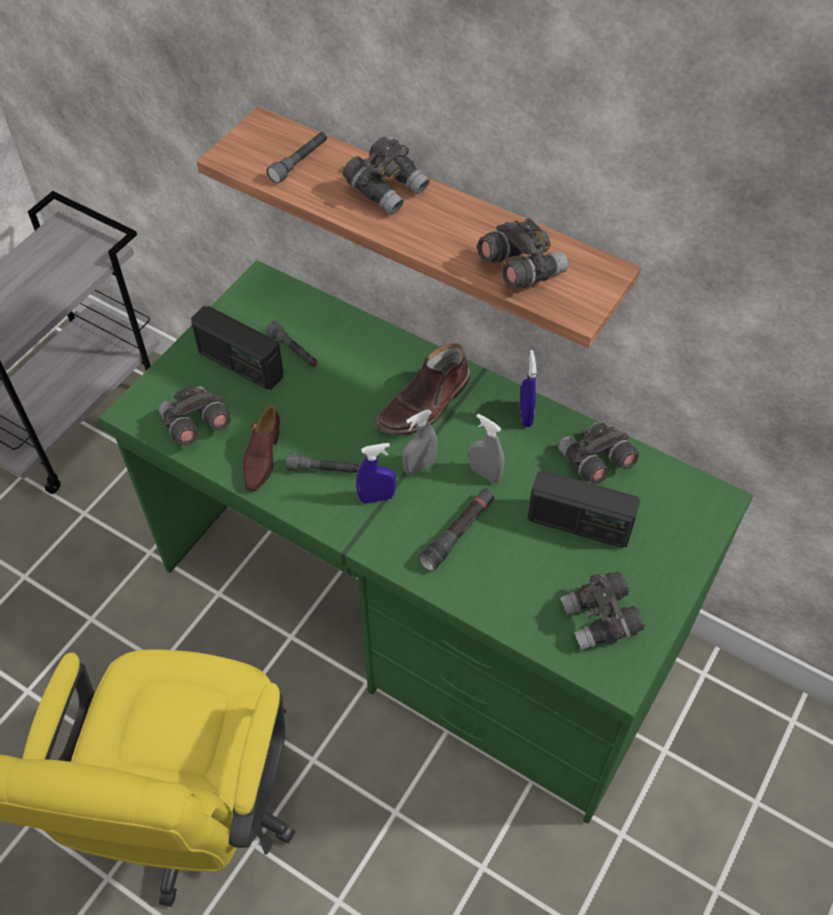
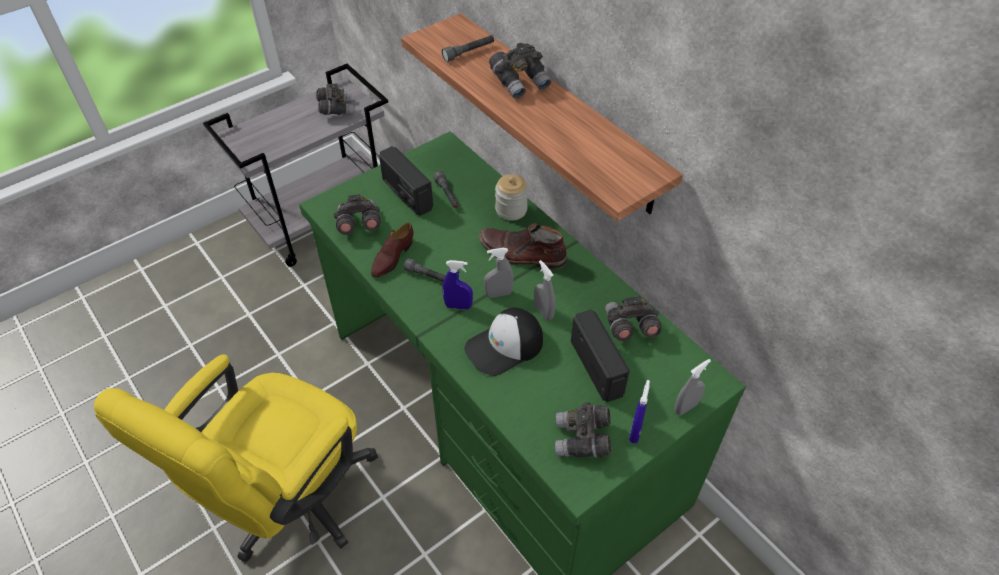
camera: 20 degrees right, 5 degrees down
brown boot [375,343,471,435] -> brown boot turned 45 degrees clockwise [479,223,568,269]
black flashlight [418,488,495,571] -> cap [464,308,543,376]
grey binoculars [477,218,568,289] -> grey binoculars moved to [316,83,354,115]
blue spray bottle [520,350,537,427] -> blue spray bottle moved to [629,380,650,443]
radio [528,470,640,548] -> radio turned 150 degrees counterclockwise [571,309,630,402]
none -> jar [495,174,528,221]
none -> grey spray bottle [674,359,711,415]

